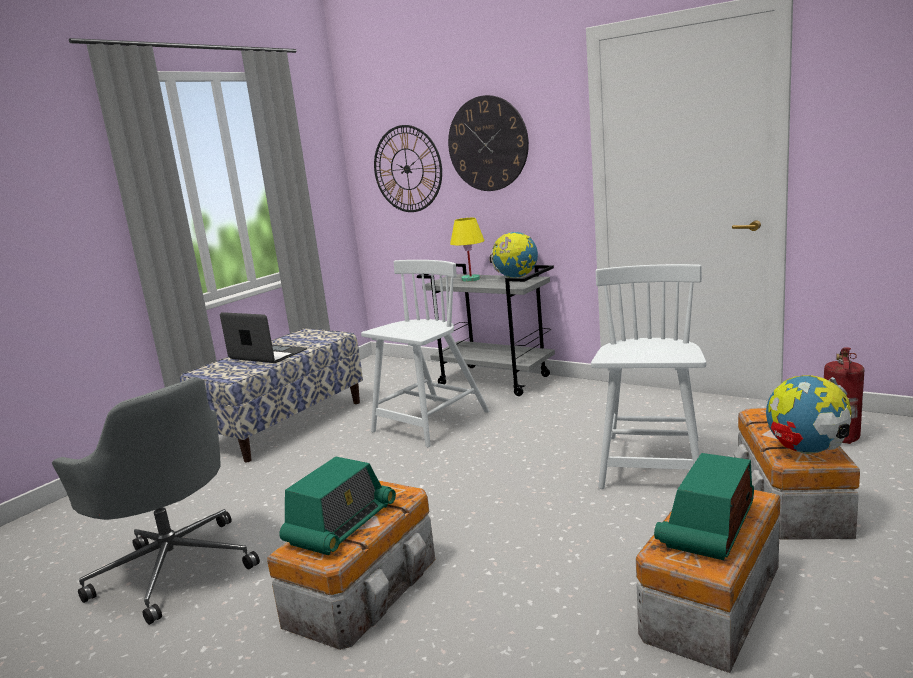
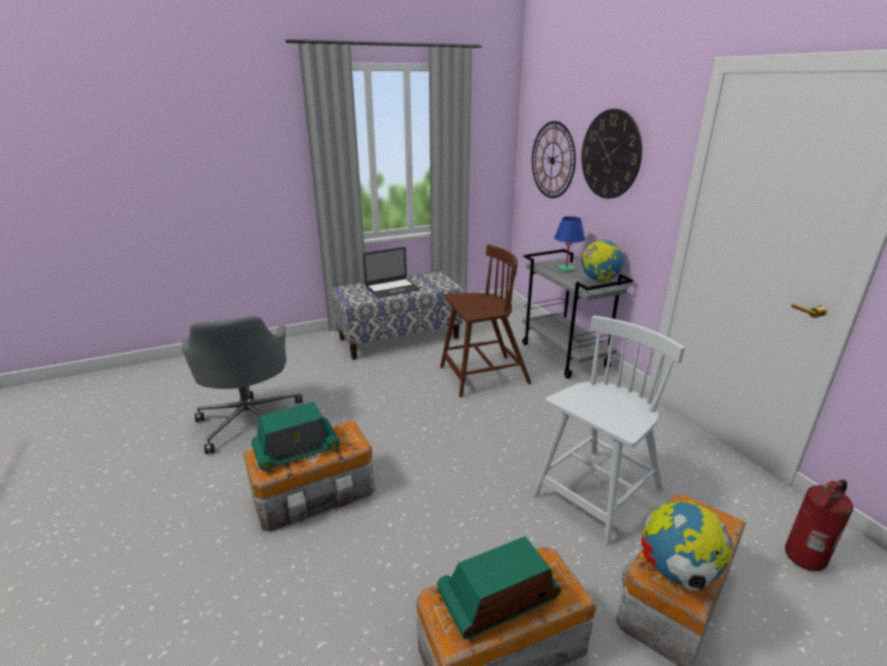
camera: 30 degrees right, 10 degrees up
laptop [220,312,307,363] -> laptop turned 90 degrees clockwise [363,247,420,298]
white chair [361,260,489,447] -> brown chair [440,244,532,397]
yellow table lamp [450,218,485,282] -> blue table lamp [554,216,585,273]

